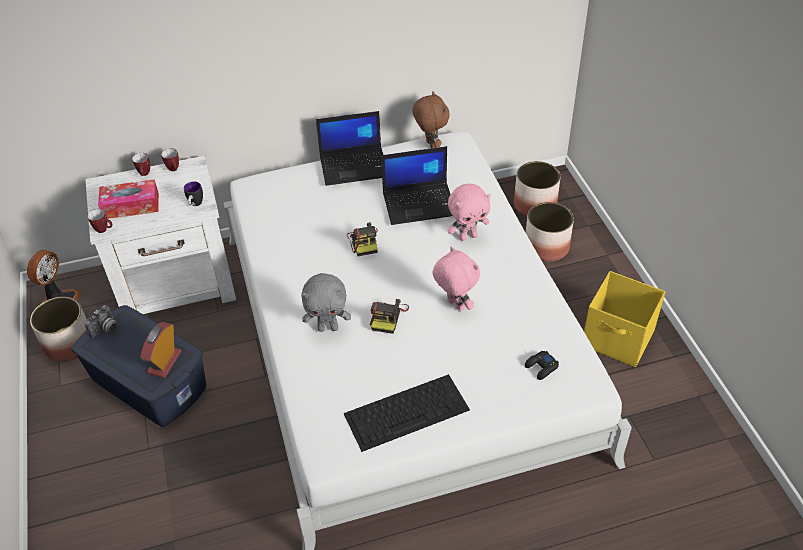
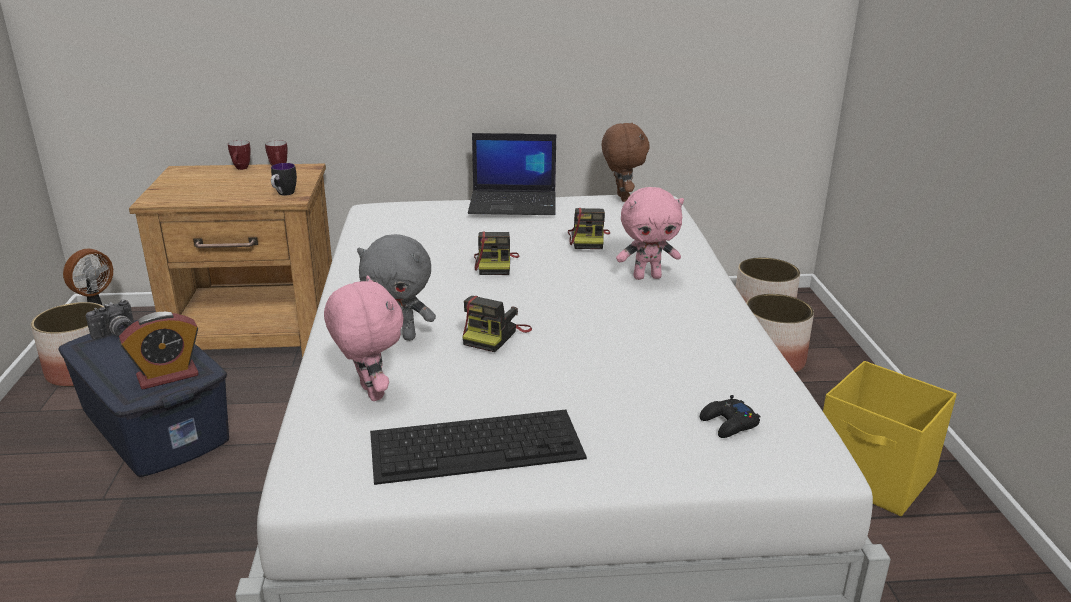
camera: 10 degrees right, 20 degrees down
white nightstand [85,156,236,314] -> brown nightstand [129,164,332,358]
mug [87,209,113,233] -> none
tissue box [98,179,159,219] -> none
alarm clock [140,322,181,378] -> alarm clock turned 150 degrees counterclockwise [119,312,199,389]
laptop [381,146,453,225] -> camera [568,208,610,249]
pink plush toy [432,246,480,311] -> pink plush toy moved to [324,275,404,401]

